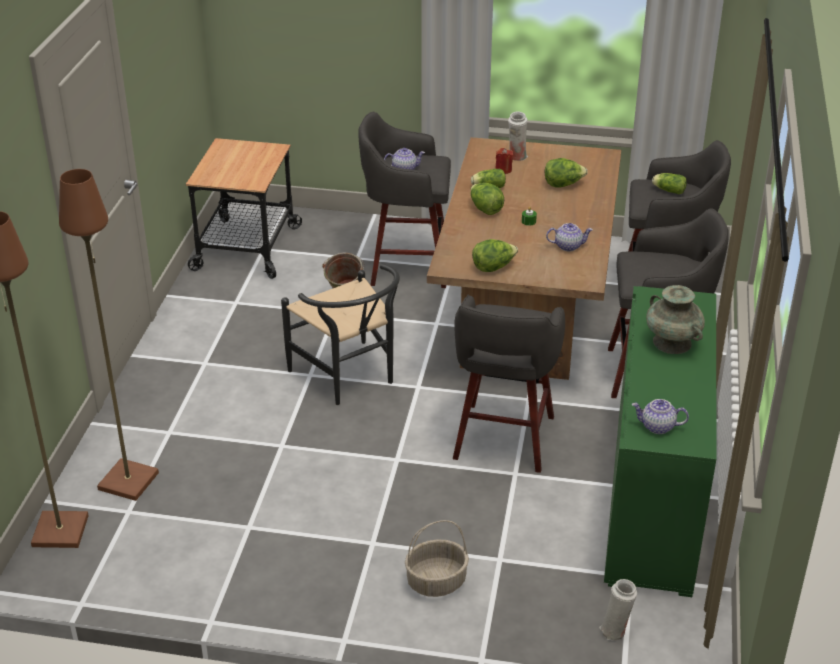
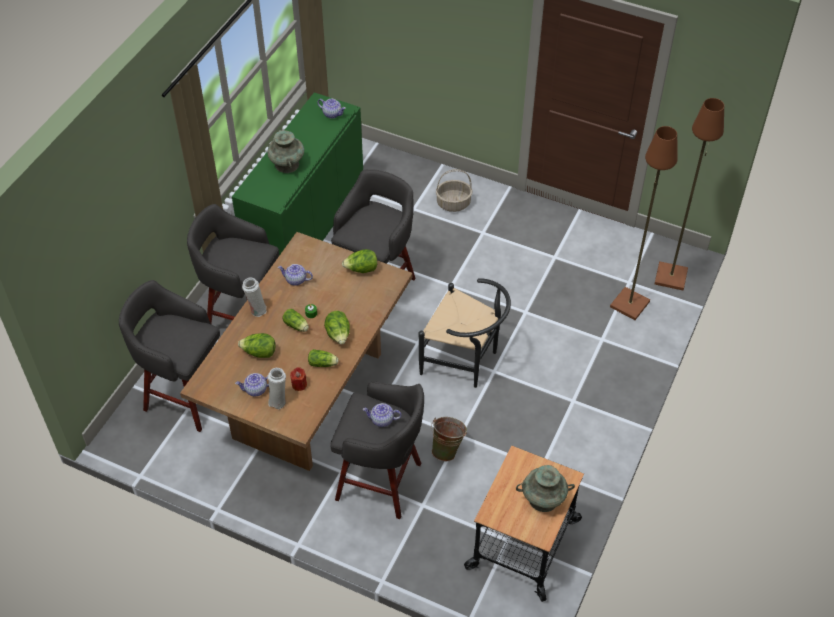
camera: 165 degrees left, 15 degrees up
black chair [281,264,400,405] -> black chair turned 135 degrees clockwise [419,278,511,388]
white vase [599,579,637,641] -> white vase moved to [242,278,267,317]
lettuce [652,173,687,194] -> lettuce moved to [282,309,309,332]
none -> teapot [235,373,269,396]
none -> turquoise vase [516,465,575,512]

